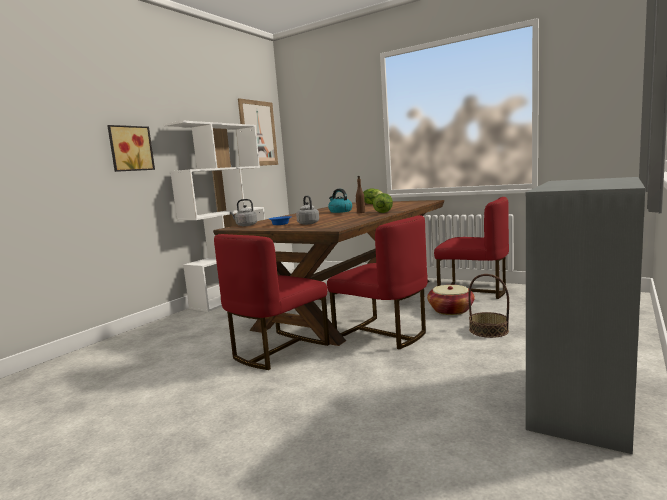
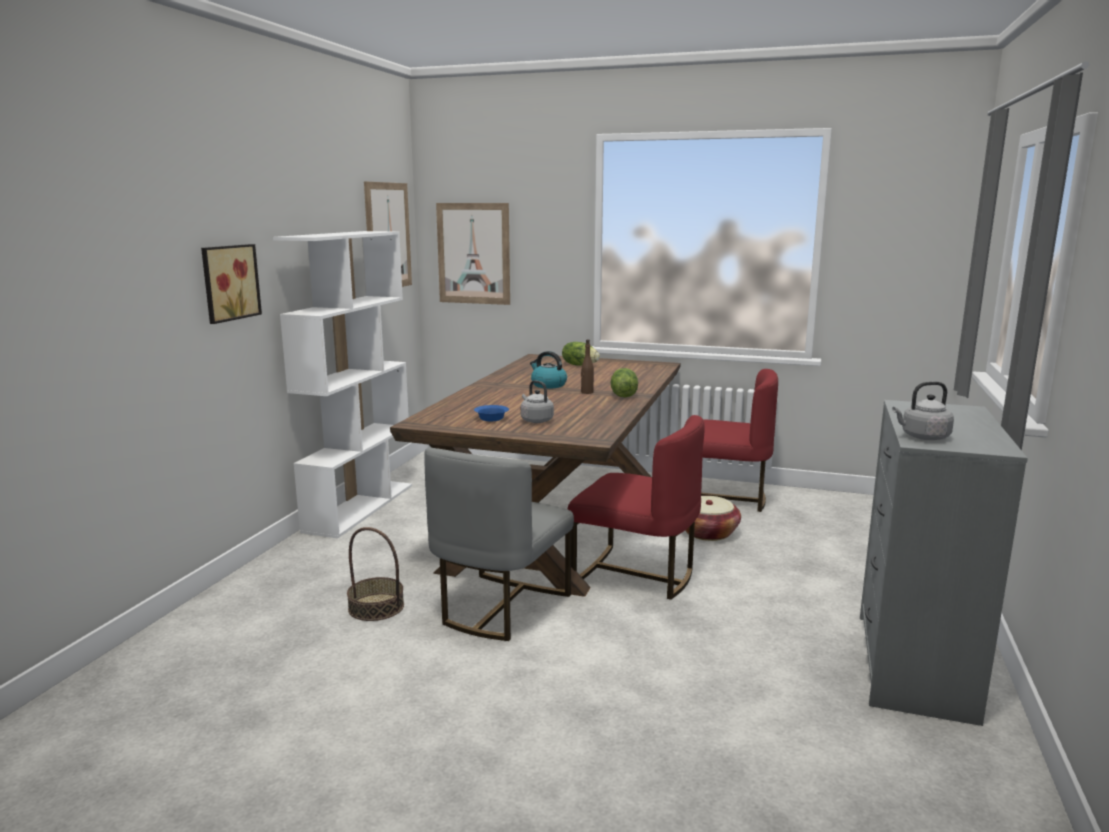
camera: 15 degrees left, 5 degrees up
red chair [214,234,330,370] -> grey chair [424,447,574,641]
grey kettle [230,199,257,226] -> grey kettle moved to [892,381,954,440]
basket [468,274,509,338] -> basket moved to [347,527,404,621]
none -> picture [436,203,510,305]

